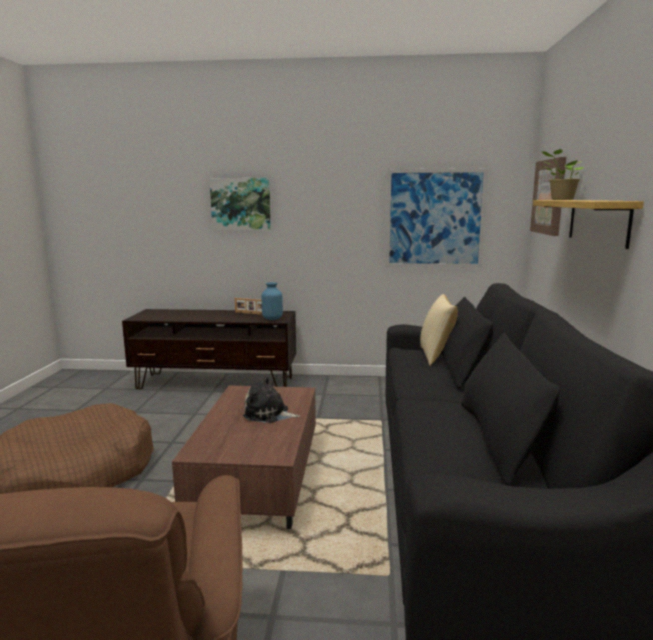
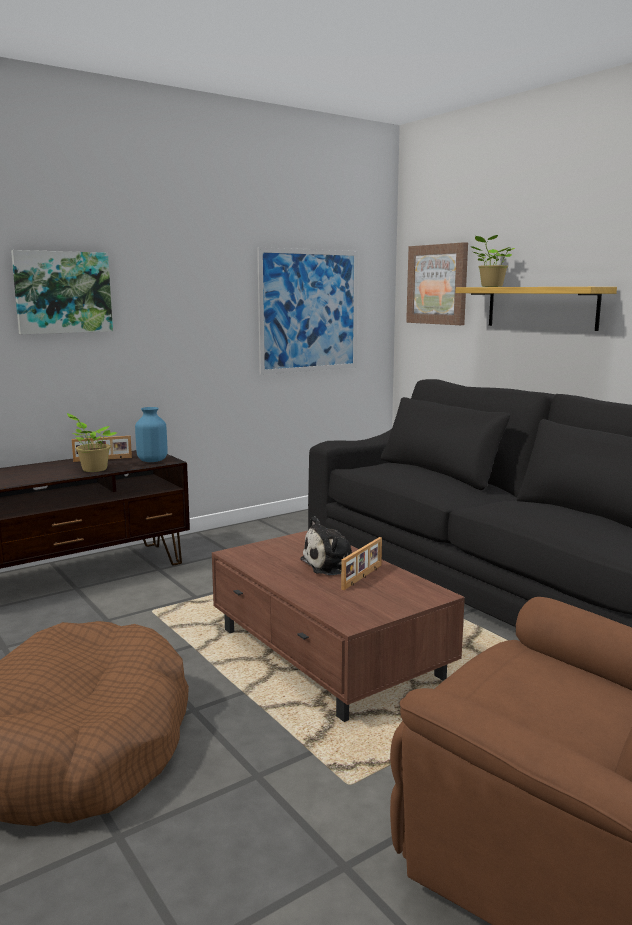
camera: 40 degrees left, 0 degrees up
pillow [420,294,458,366] -> none
none -> potted plant [67,413,117,472]
none -> picture frame [341,537,382,590]

